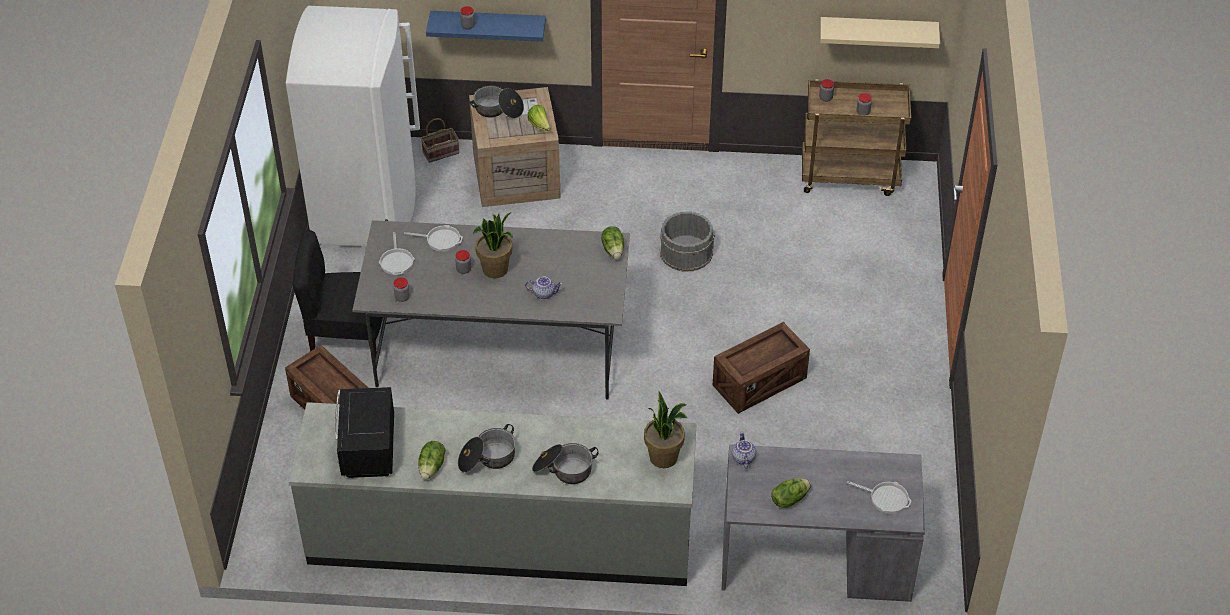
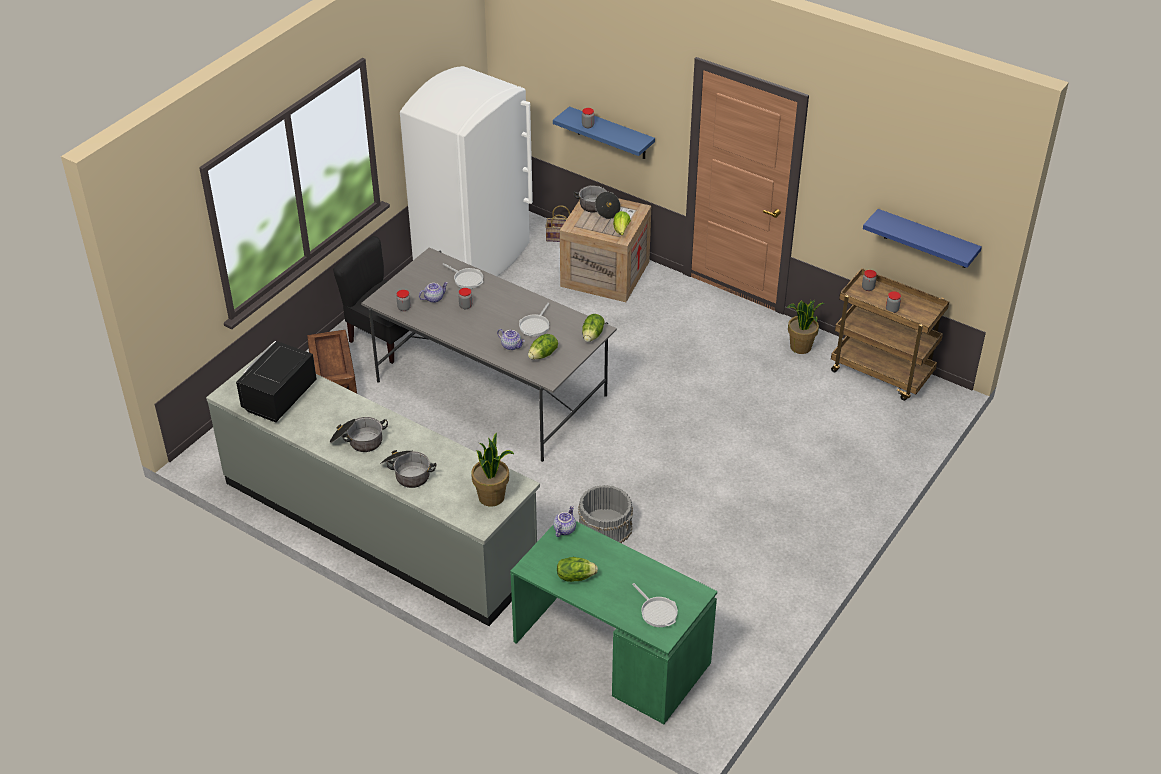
camera: 30 degrees right, 5 degrees down
frying pan [379,232,415,275] -> frying pan moved to [519,303,549,337]
lettuce [418,441,446,480] -> lettuce moved to [528,334,558,360]
potted plant [473,212,513,278] -> potted plant moved to [787,300,824,354]
grey bucket [660,211,715,272] -> grey bucket moved to [578,485,633,543]
crate [713,322,810,414] -> none
grey desk [722,444,925,602] -> green desk [510,521,717,724]
beige shelf [820,17,940,48] -> blue shelf [863,209,982,268]
none -> teapot [419,282,448,303]

